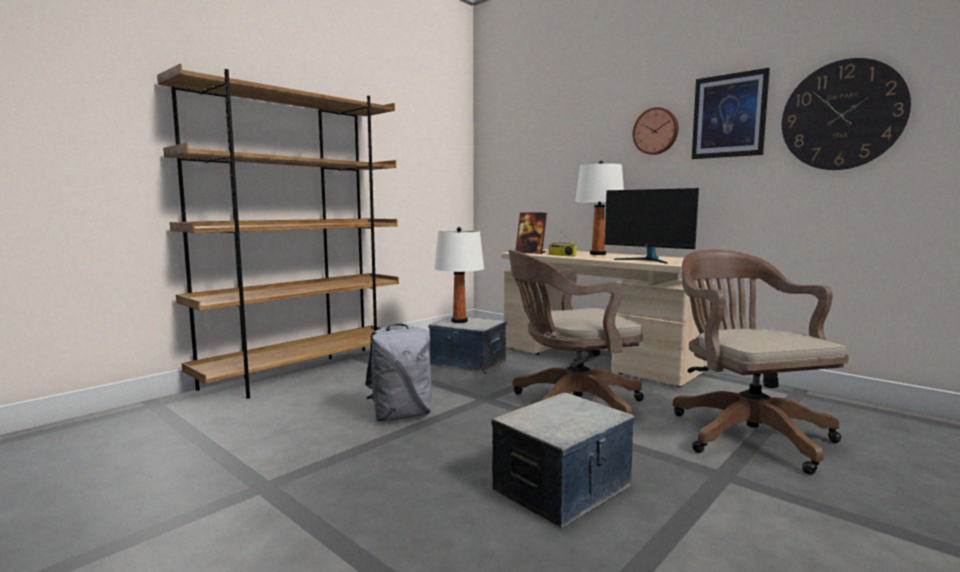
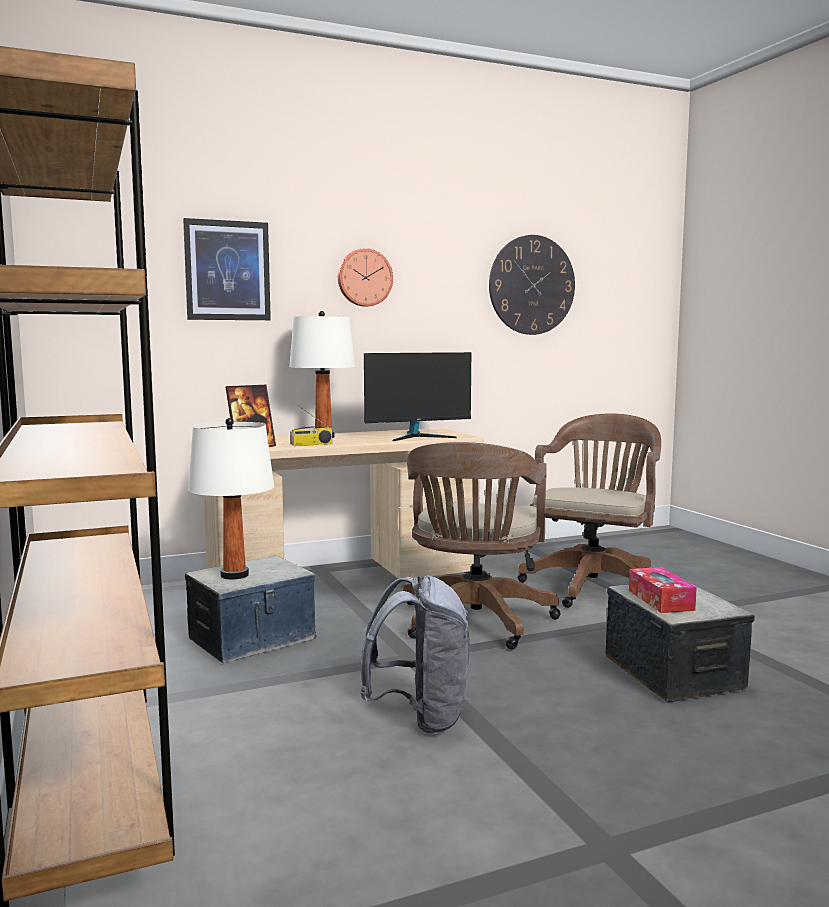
camera: 65 degrees left, 0 degrees up
brown office chair [673,250,849,475] -> brown office chair turned 105 degrees clockwise [517,413,661,608]
picture [692,68,770,159] -> picture moved to [183,218,271,320]
none -> tissue box [629,567,697,613]

